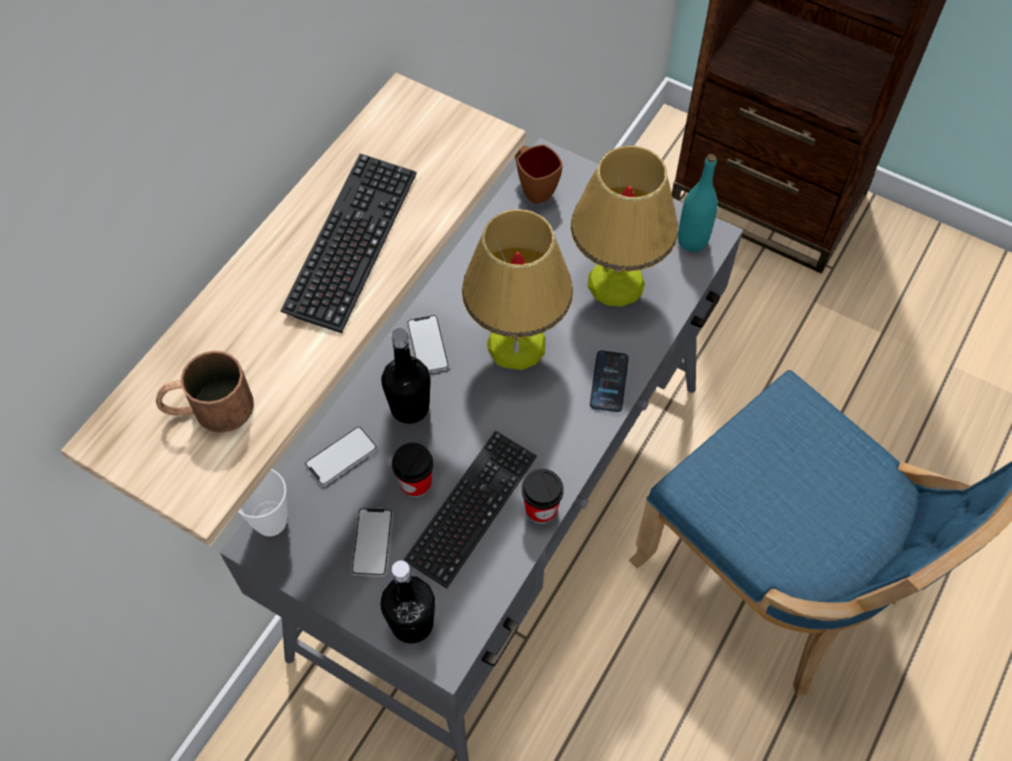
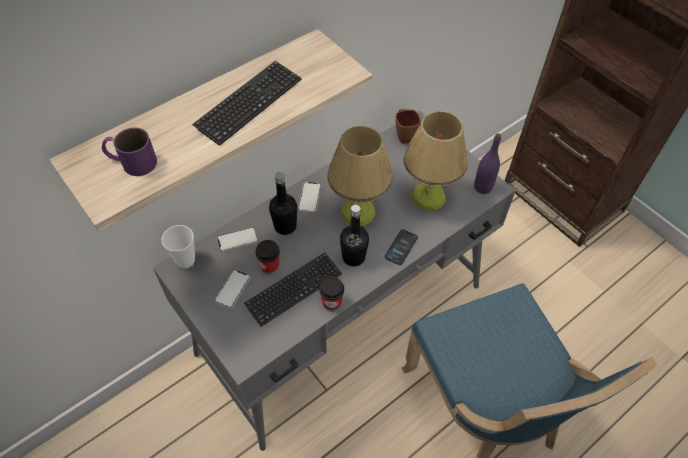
camera: 20 degrees right, 5 degrees down
brown mug [156,351,254,433] -> purple mug [102,127,157,176]
black bottle [381,561,435,643] -> black bottle moved to [340,205,369,266]
turquoise bottle [678,154,718,252] -> purple bottle [474,133,501,194]

